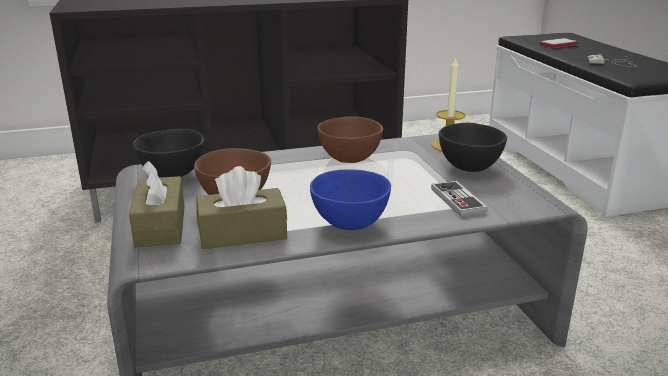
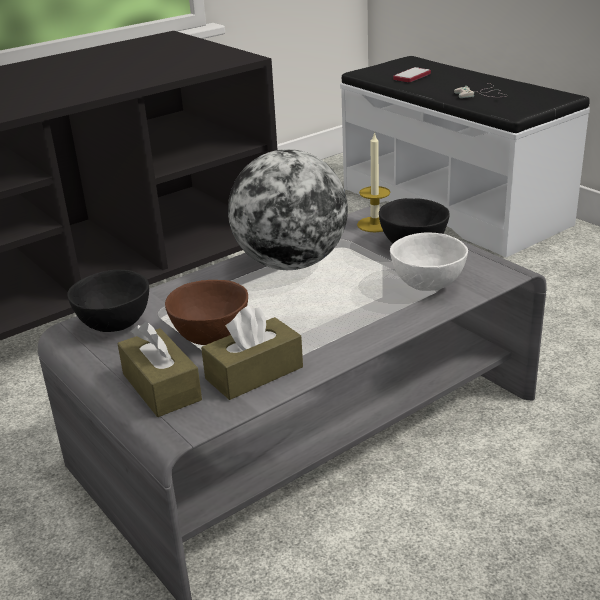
camera: 20 degrees left, 5 degrees up
blue bowl [310,169,391,230] -> none
brown bowl [318,117,383,163] -> globe [228,149,348,270]
game controller [431,181,487,217] -> white bowl [390,232,468,291]

